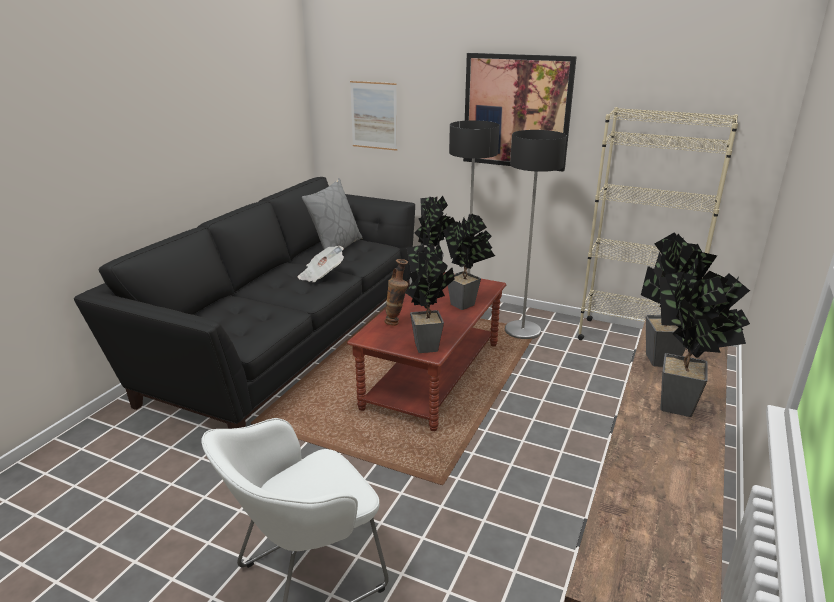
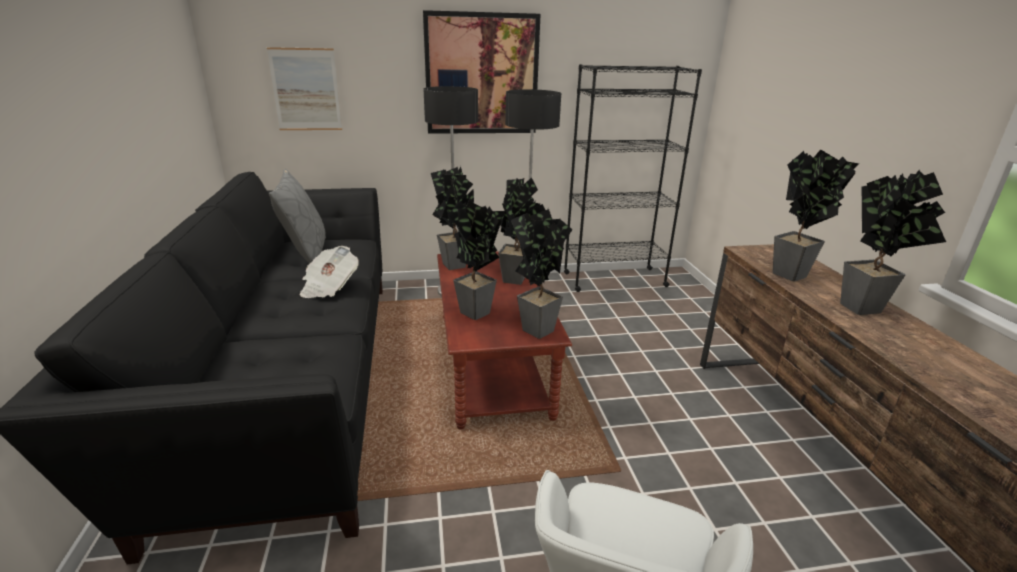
camera: 35 degrees left, 0 degrees up
vase [385,259,408,326] -> potted plant [447,201,506,320]
beige bookcase [578,107,738,340] -> black bookcase [564,64,702,292]

